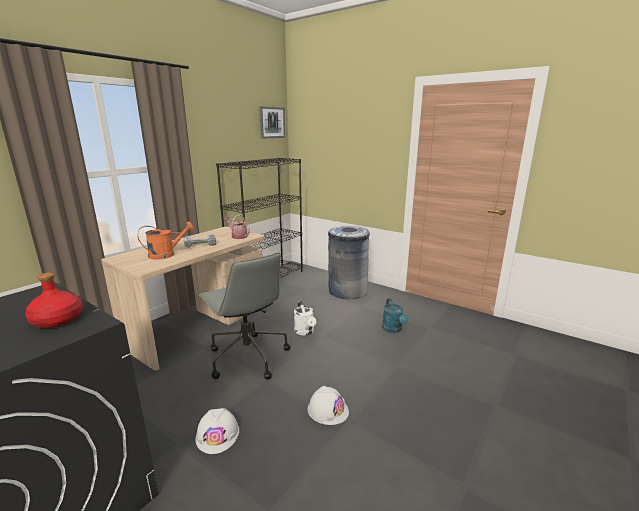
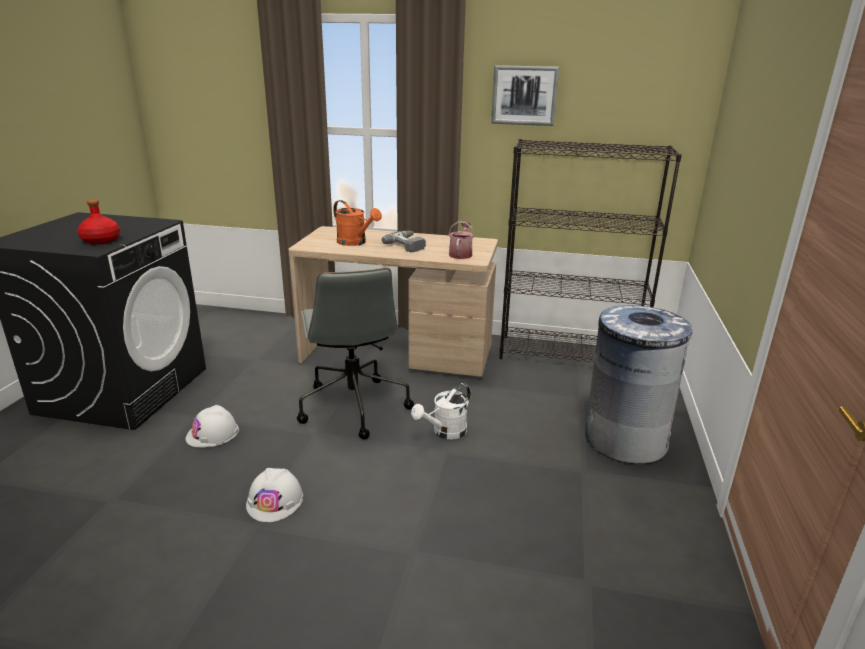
camera: 65 degrees right, 5 degrees up
grey office chair [198,252,290,380] -> grey office chair turned 45 degrees counterclockwise [297,268,414,440]
picture [259,106,285,138] -> picture moved to [491,65,559,126]
turquoise watering can [382,298,408,333] -> none

